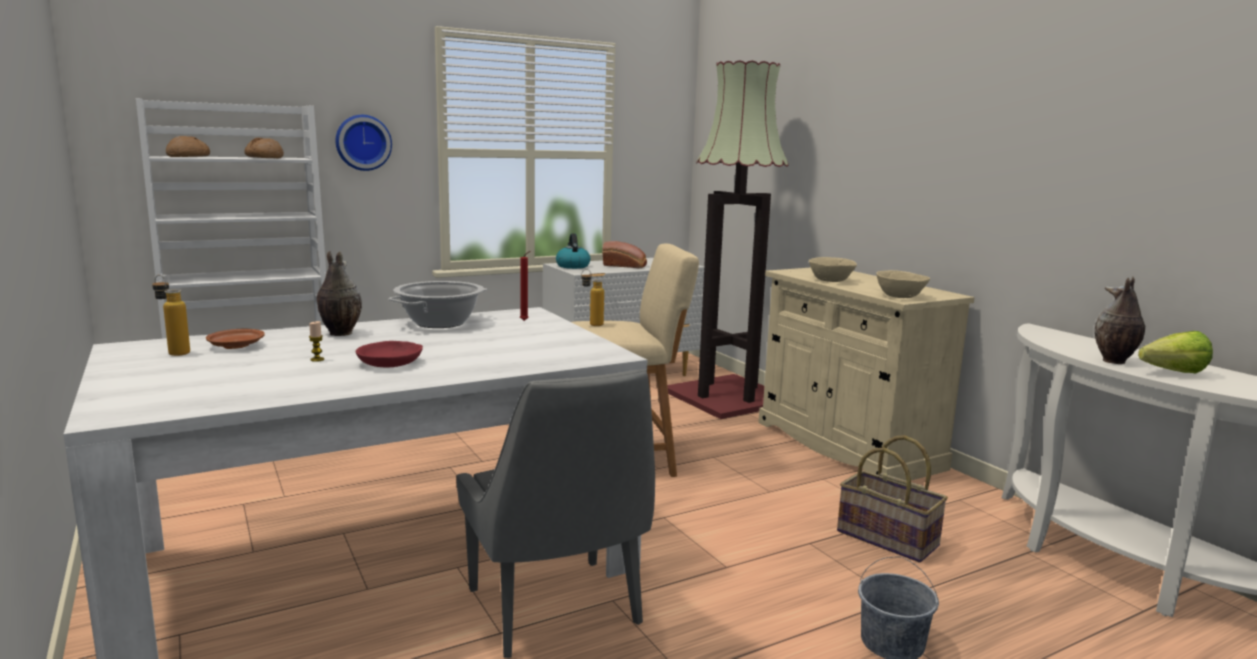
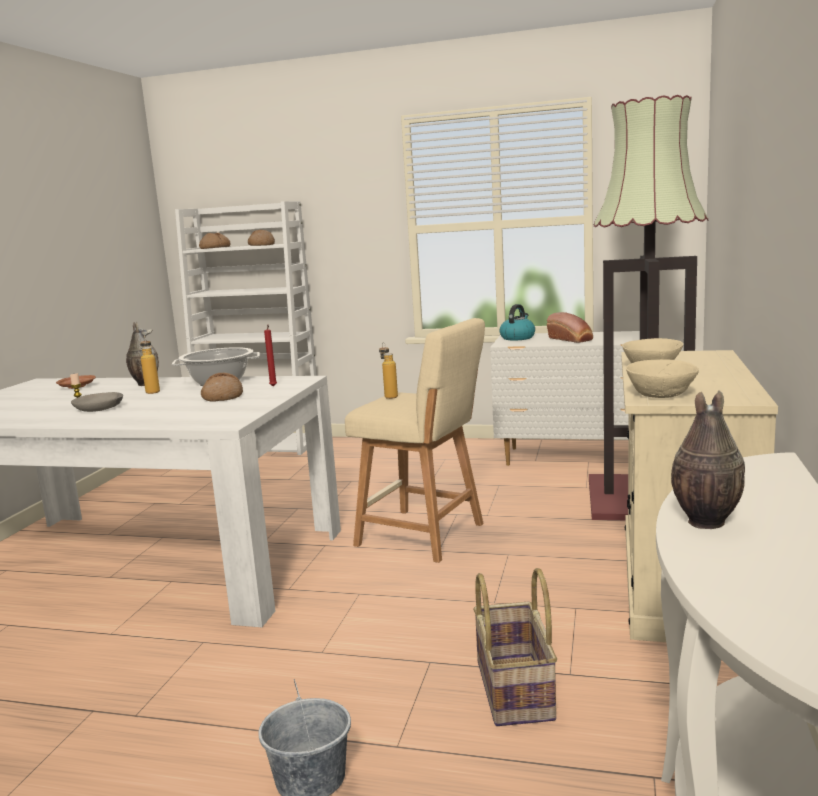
camera: 45 degrees right, 0 degrees up
bottle [152,275,190,356] -> bottle moved to [140,336,160,394]
wall clock [336,115,392,171] -> none
red bowl [356,341,423,367] -> grey bowl [71,392,123,412]
grey chair [456,369,655,658] -> none
lettuce [1138,331,1213,374] -> none
none -> bread [201,372,243,401]

